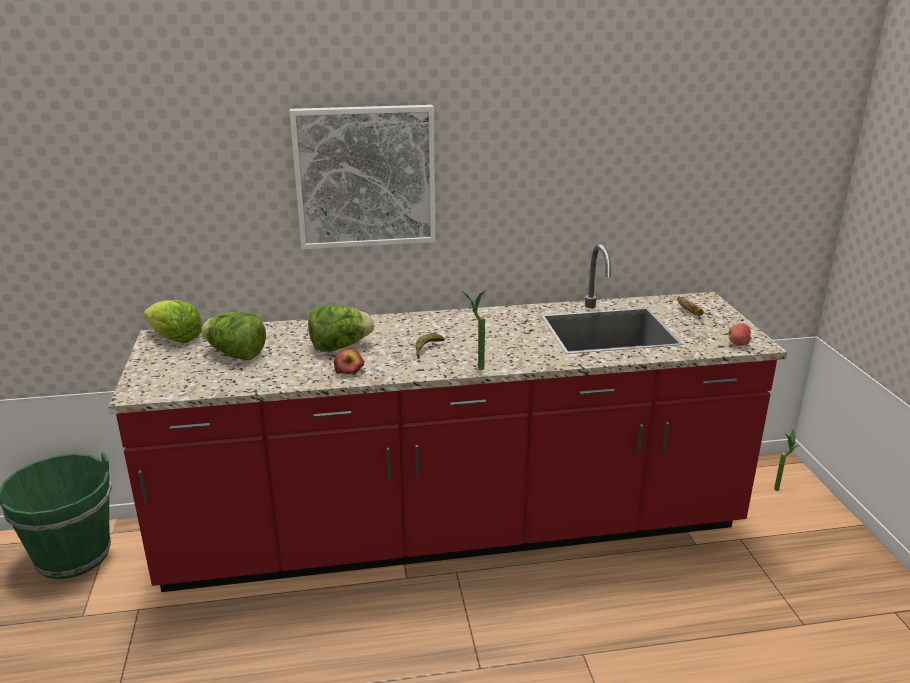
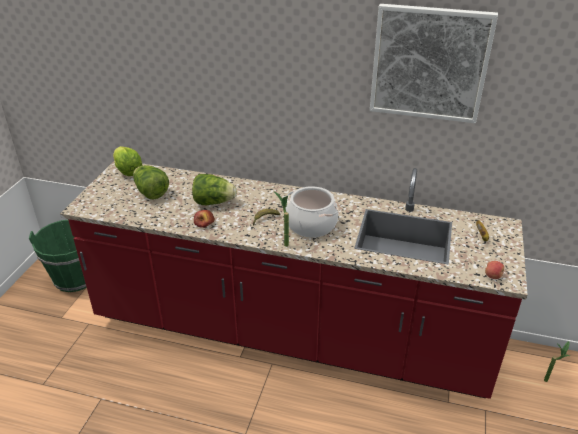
camera: 25 degrees right, 10 degrees up
picture [290,105,436,249] -> picture moved to [370,4,498,123]
none -> cooking pot [286,186,338,238]

